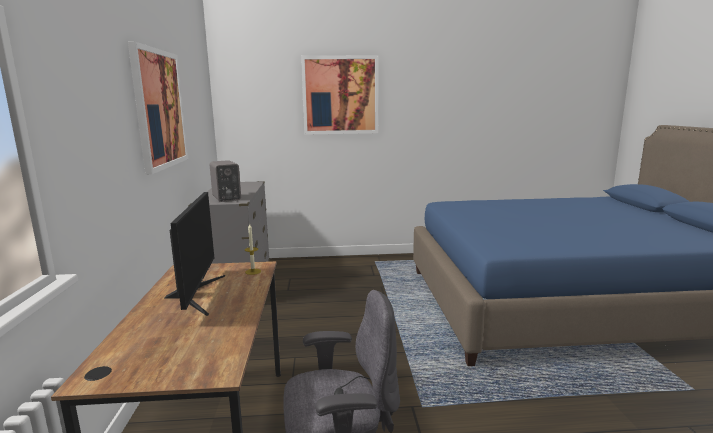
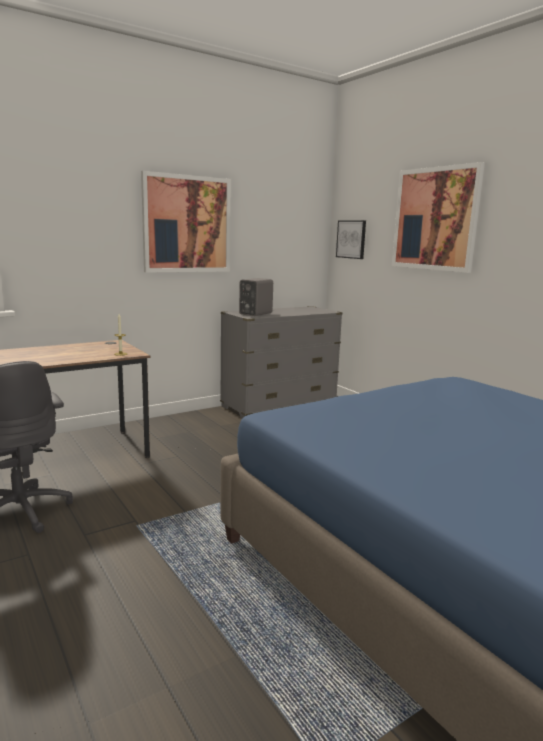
camera: 60 degrees right, 0 degrees up
monitor [165,192,225,316] -> none
none -> picture [336,220,366,259]

